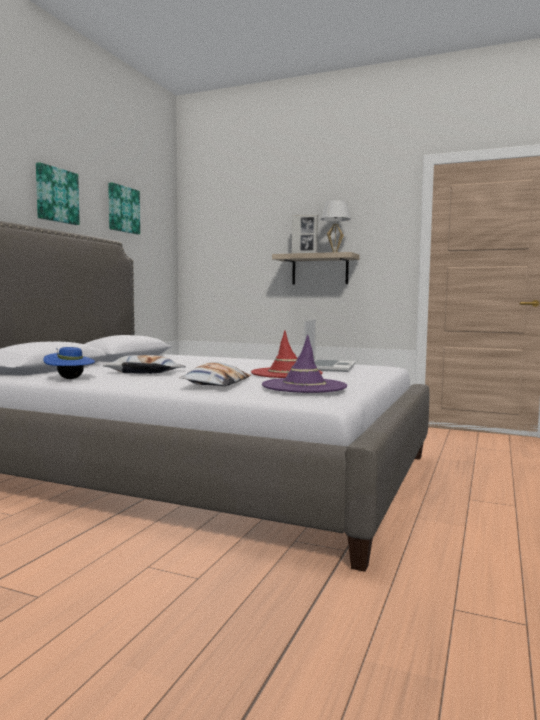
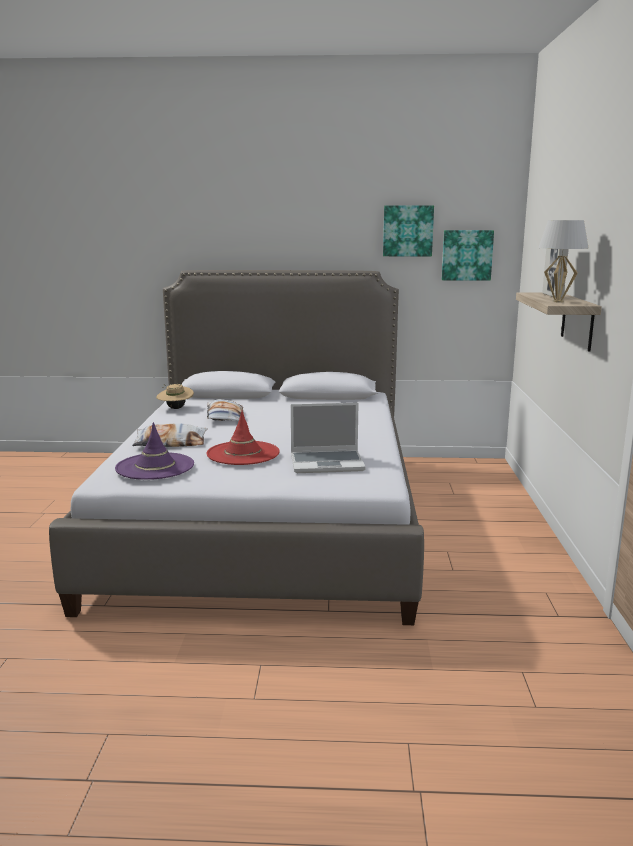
camera: 70 degrees right, 10 degrees up
picture [36,162,80,225] -> picture moved to [442,230,494,281]
blue hat [43,347,95,379] -> beige hat [156,384,194,409]

